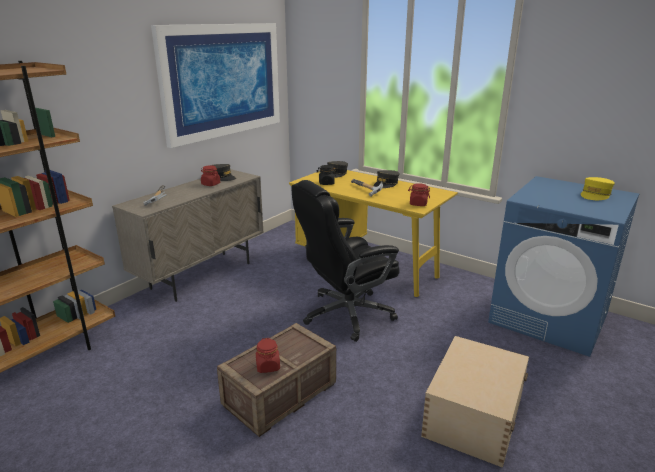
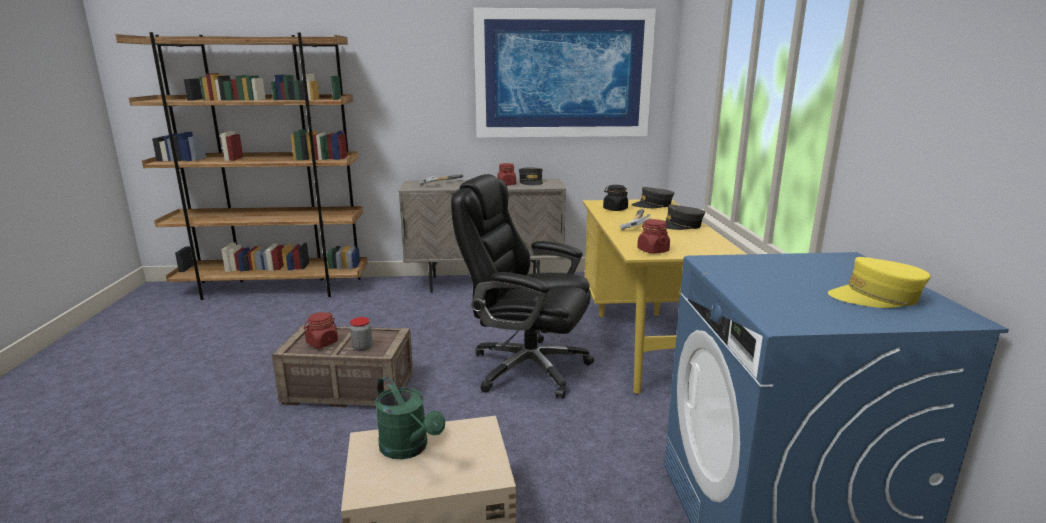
camera: 50 degrees right, 5 degrees down
none -> jar [350,317,372,351]
none -> green watering can [375,376,445,459]

